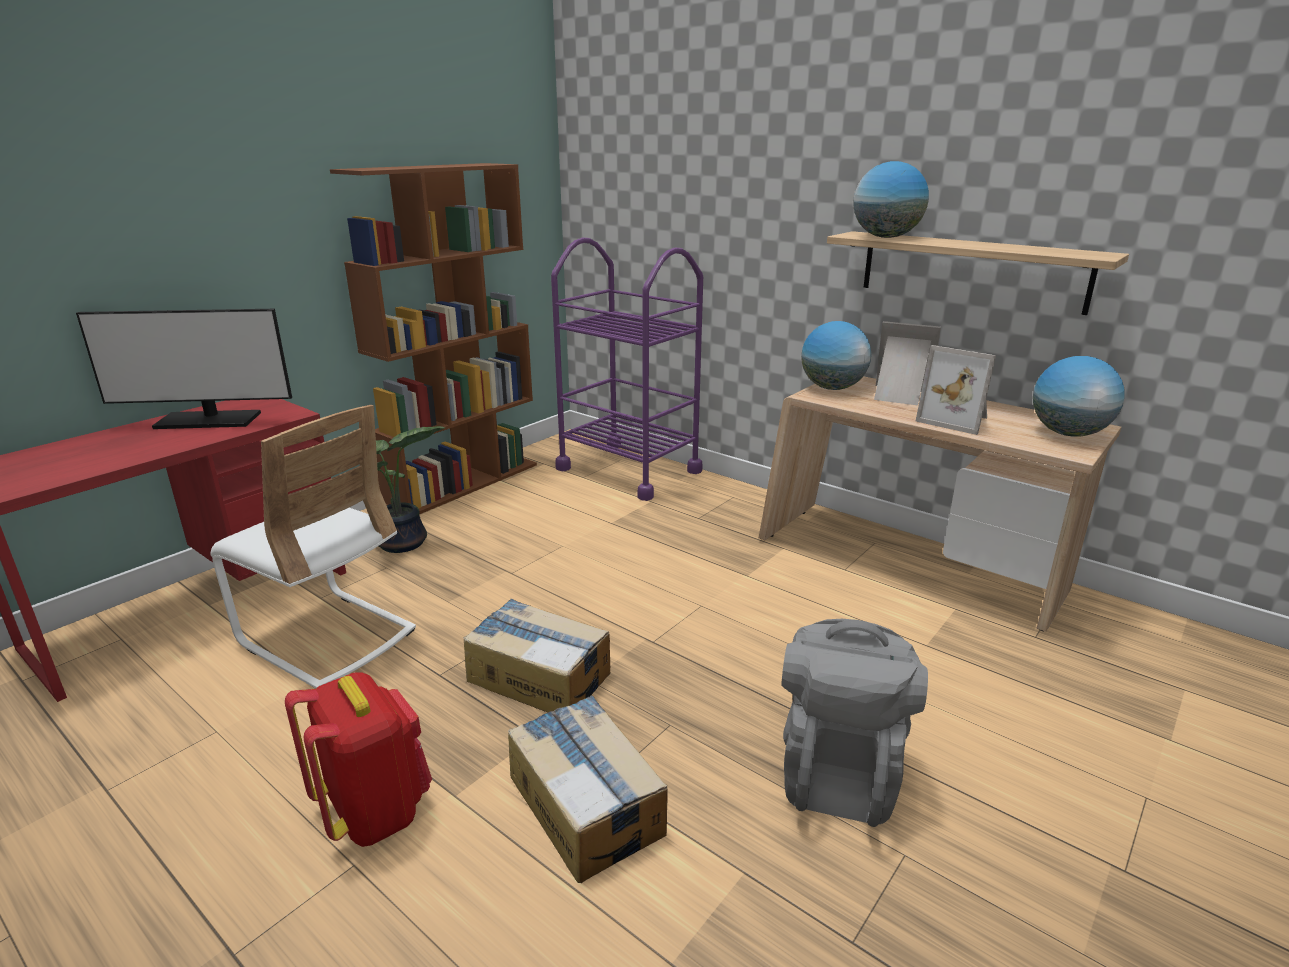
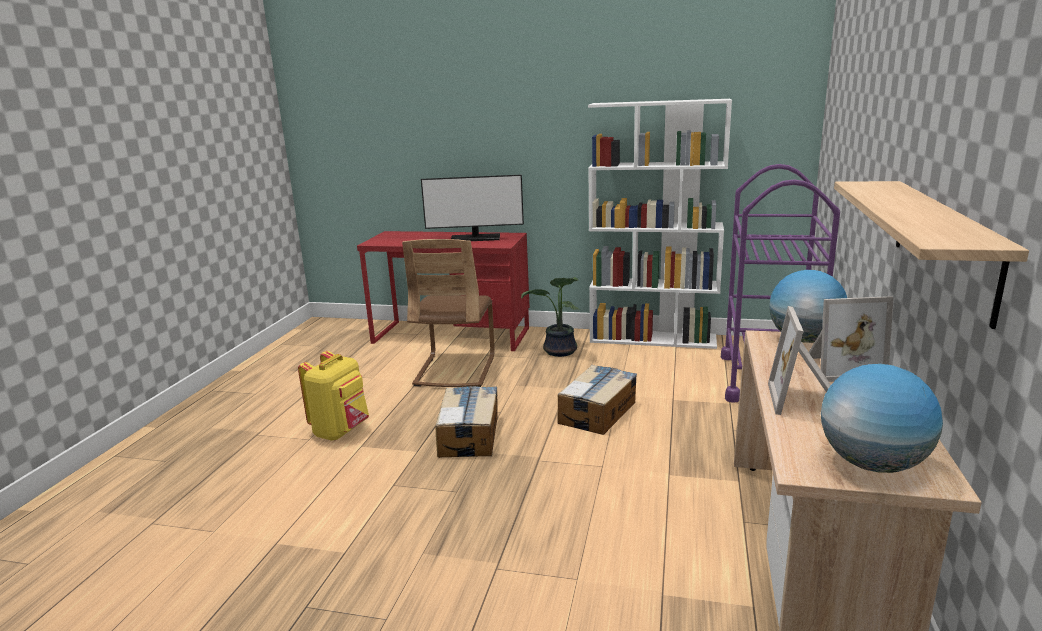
camera: 65 degrees right, 5 degrees down
monitor [76,309,292,429] -> monitor turned 60 degrees counterclockwise [421,174,524,241]
white chair [210,405,416,688] -> brown chair [402,239,495,387]
red backpack [285,672,432,847] -> yellow backpack [298,351,369,441]
brown bookcase [330,163,537,514] -> white bookcase [588,99,732,349]
cardboard box [508,696,668,883] -> cardboard box moved to [557,364,637,435]
grey backpack [781,619,928,827] -> none
globe [853,161,929,238] -> none
picture frame [874,321,941,406] -> picture frame turned 90 degrees clockwise [809,296,894,382]

